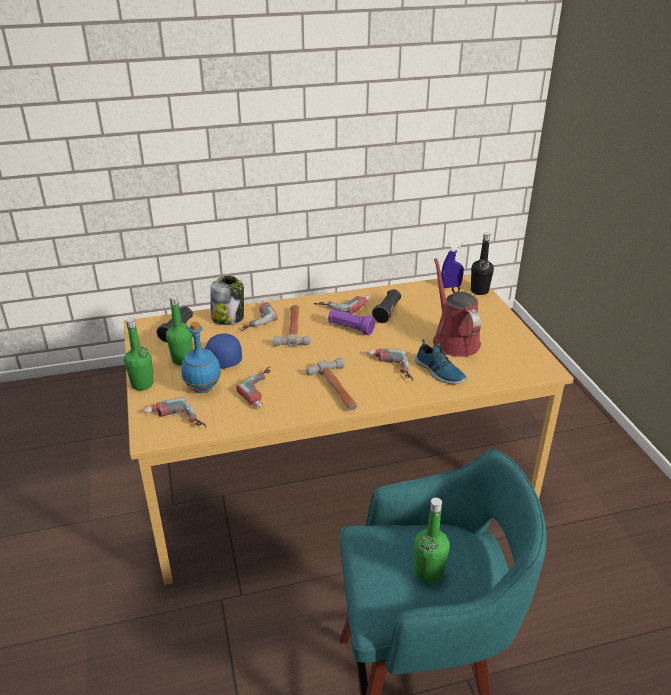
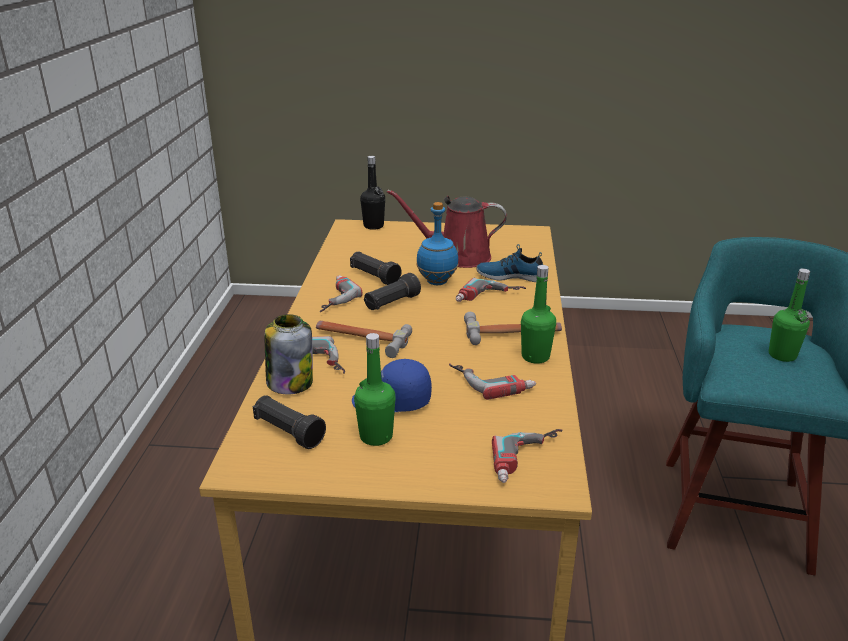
camera: 70 degrees left, 5 degrees down
green bottle [124,318,153,390] -> green bottle moved to [521,265,556,364]
blue bottle [181,322,221,393] -> blue bottle moved to [416,202,459,285]
purple flashlight [328,309,375,335] -> black flashlight [364,273,421,310]
shoe [415,339,467,384] -> shoe turned 150 degrees counterclockwise [477,244,543,282]
blue spray bottle [441,240,464,288] -> none

